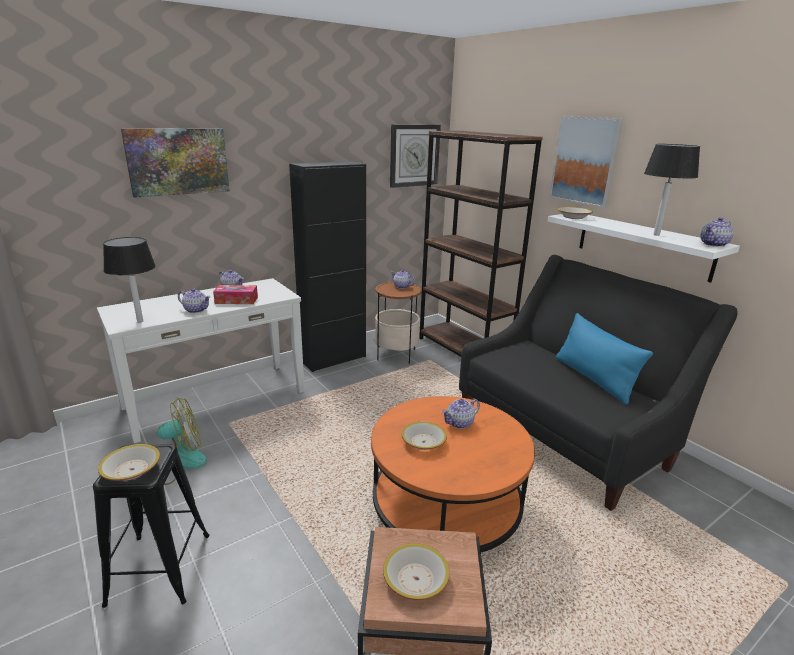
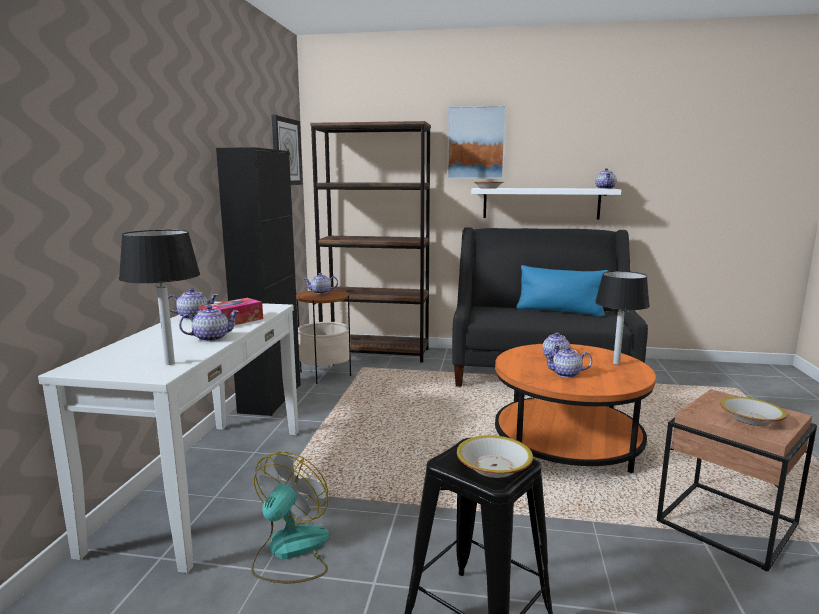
camera: 45 degrees left, 10 degrees down
picture [121,129,229,198] -> none
bowl [402,421,447,450] -> teapot [543,347,592,378]
black table lamp [644,144,700,236] -> black table lamp moved to [595,271,650,365]

